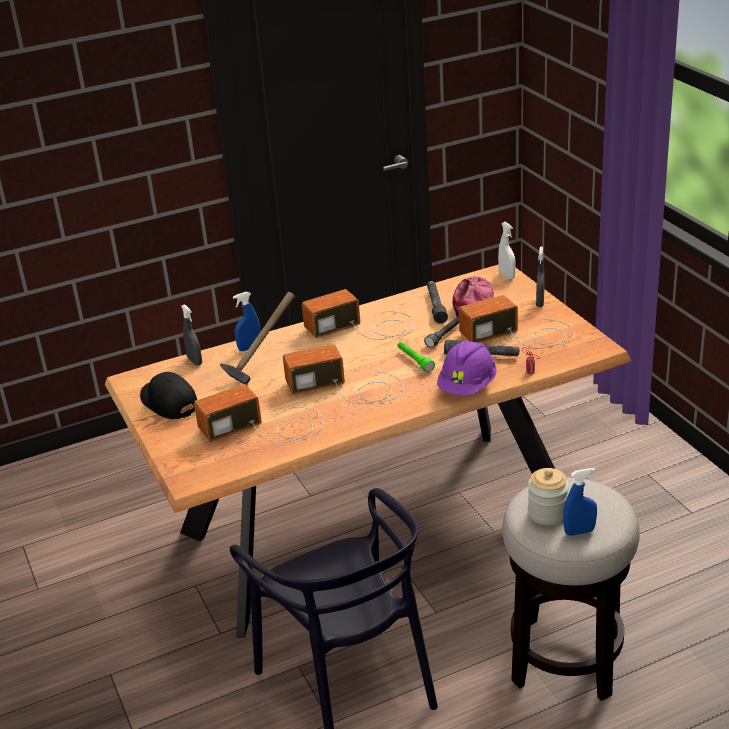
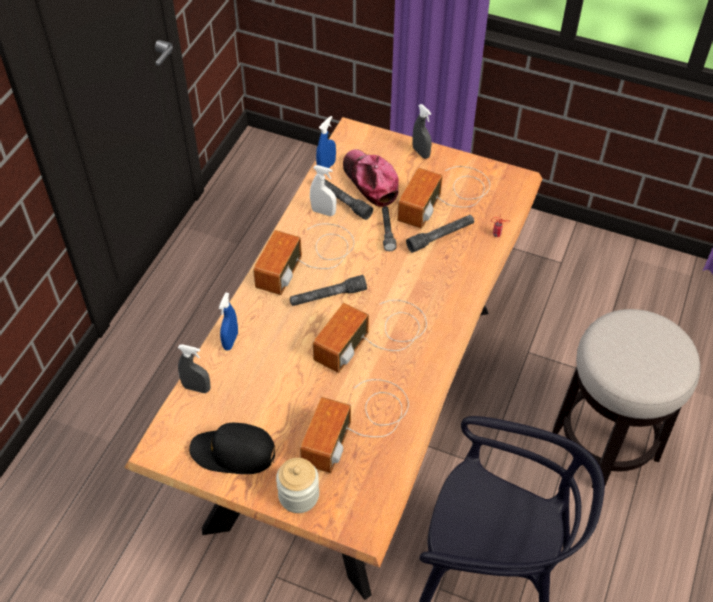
camera: 45 degrees left, 20 degrees up
hammer [220,292,295,385] -> none
green flashlight [398,342,435,372] -> none
purple hard hat [437,340,497,396] -> none
white spray bottle [498,222,516,279] -> white spray bottle moved to [310,165,336,216]
jar [528,468,569,525] -> jar moved to [276,458,319,513]
blue spray bottle [563,468,597,536] -> blue spray bottle moved to [316,116,336,168]
none -> grey flashlight [290,275,367,306]

